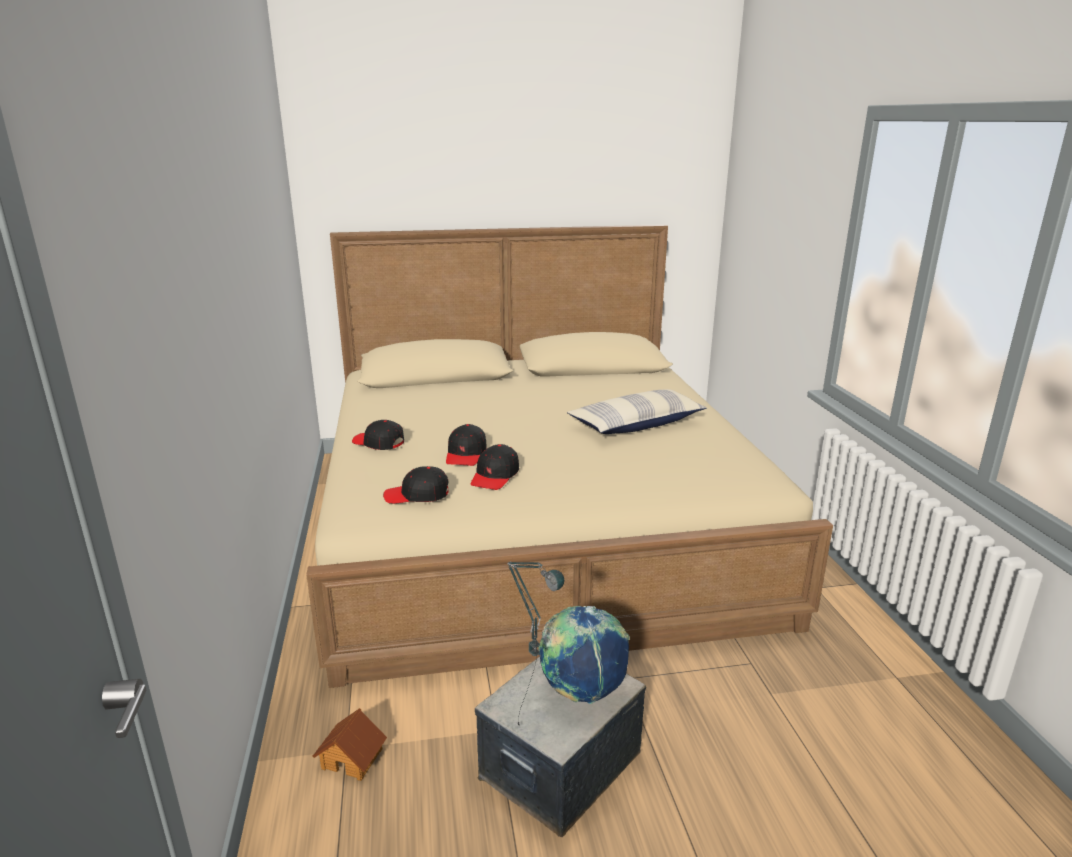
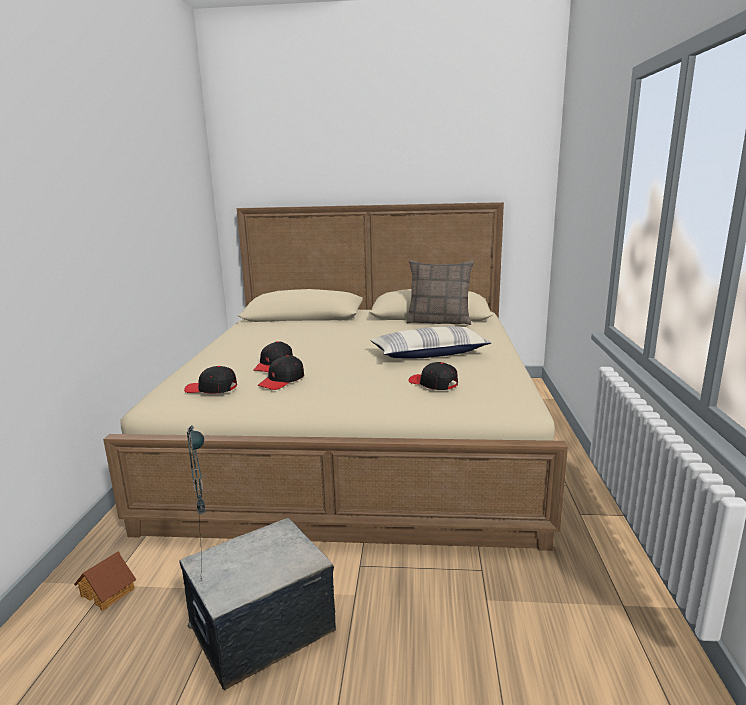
camera: 15 degrees right, 5 degrees down
black cap [352,420,404,450] -> black cap moved to [408,362,458,390]
globe [538,606,630,704] -> none
none -> pillow [406,260,474,325]

